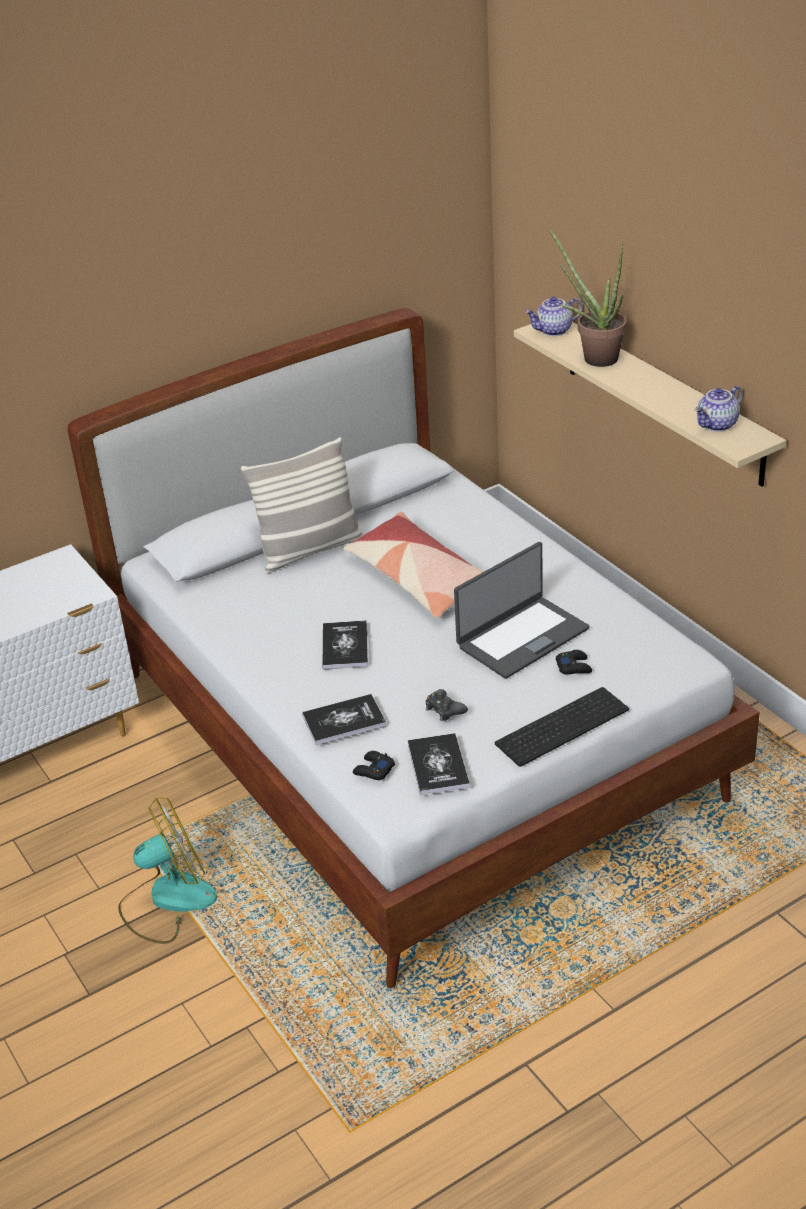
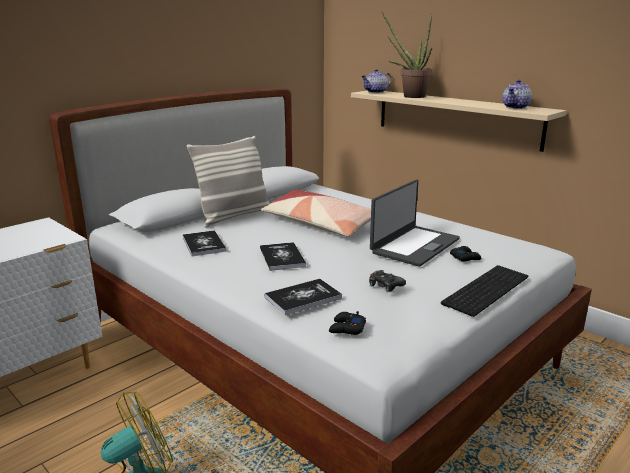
camera: 15 degrees left, 15 degrees down
book [408,733,470,795] -> book moved to [183,230,226,257]

